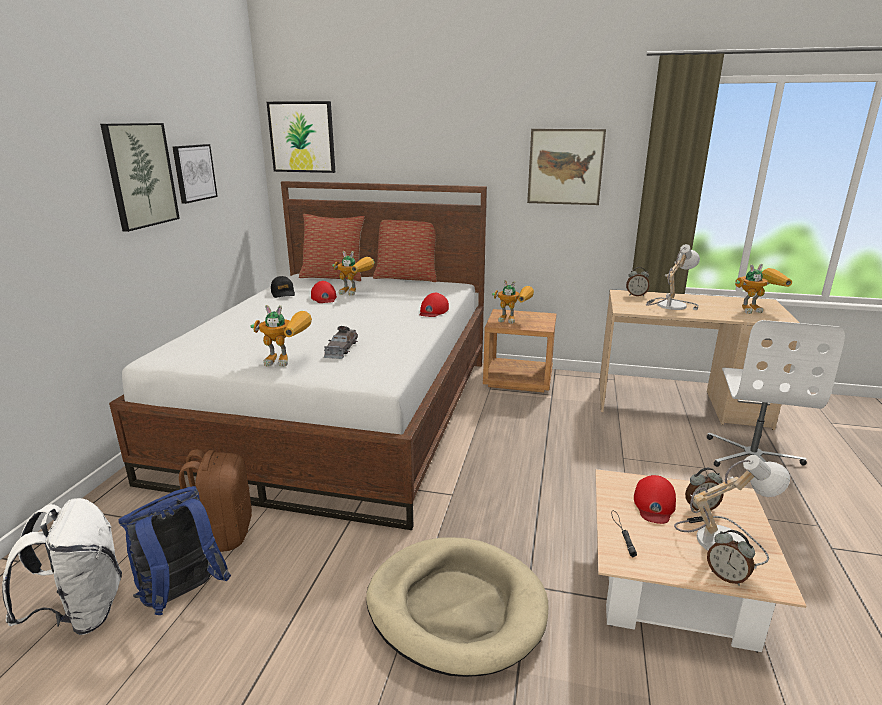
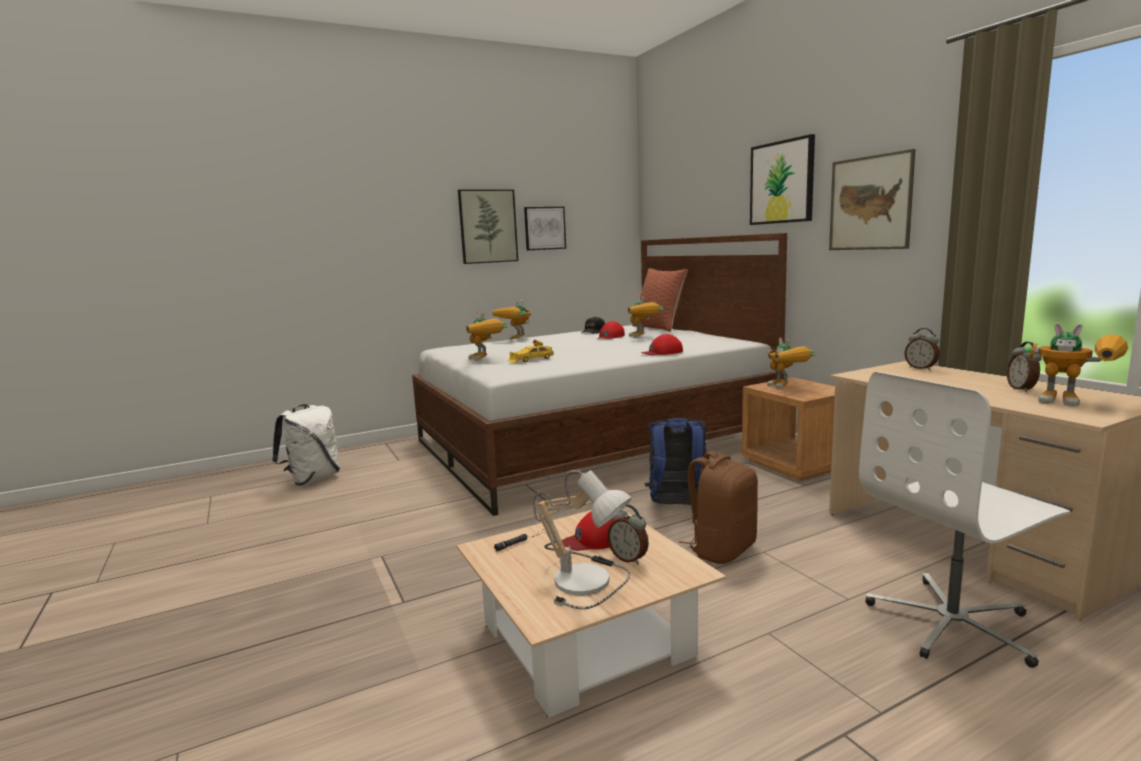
camera: 50 degrees right, 10 degrees down
blue backpack [119,486,231,615] -> blue backpack moved to [644,418,706,505]
brown backpack [179,449,252,552] -> brown backpack moved to [679,451,758,564]
picture [267,101,335,173] -> picture moved to [750,134,815,225]
grey toy car [324,326,358,359] -> yellow toy car [507,340,554,363]
beige dog bed [366,537,549,677] -> none
pillow [373,220,437,282] -> none
table lamp [646,244,700,310] -> none
alarm clock [707,530,755,586] -> alarm clock moved to [1007,342,1042,392]
none -> toy robot [492,300,531,340]

